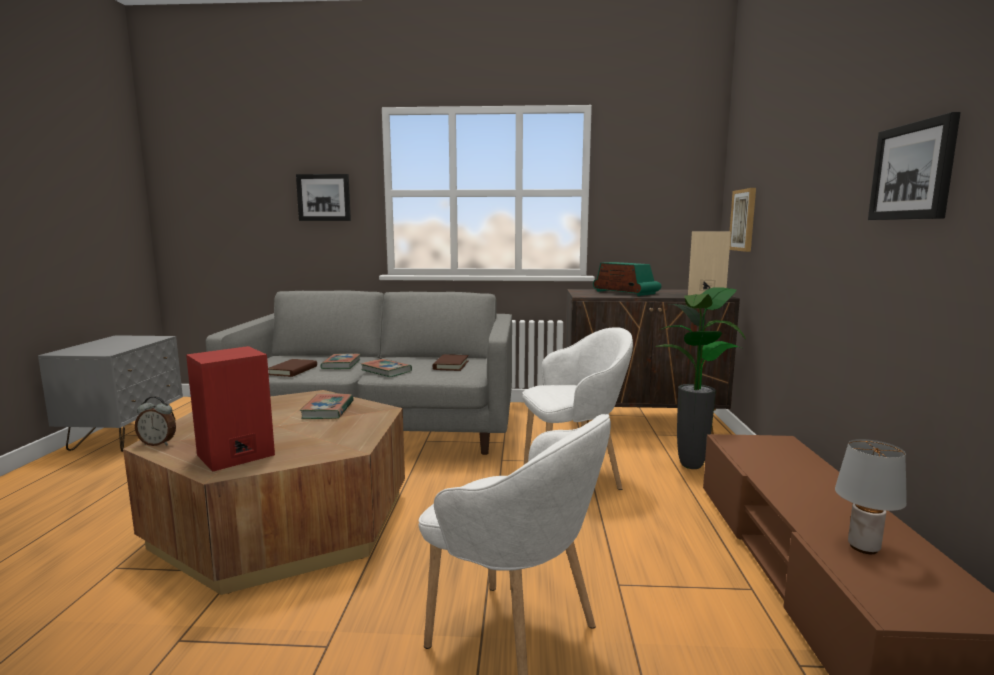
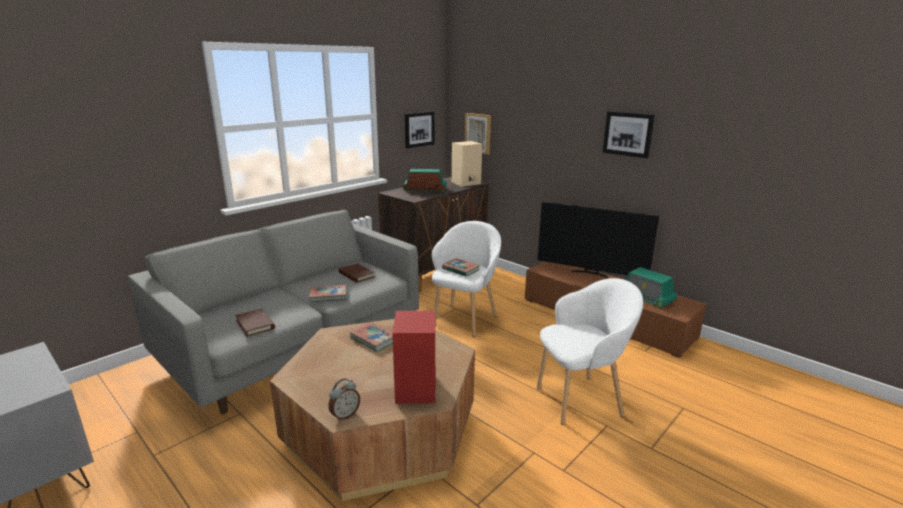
camera: 50 degrees left, 10 degrees up
picture [296,174,351,221] -> picture moved to [405,111,434,148]
book [320,353,361,369] -> book moved to [442,258,480,277]
potted plant [655,287,746,469] -> none
grey table lamp [835,439,907,554] -> radio [626,267,678,309]
none -> television [537,201,659,278]

